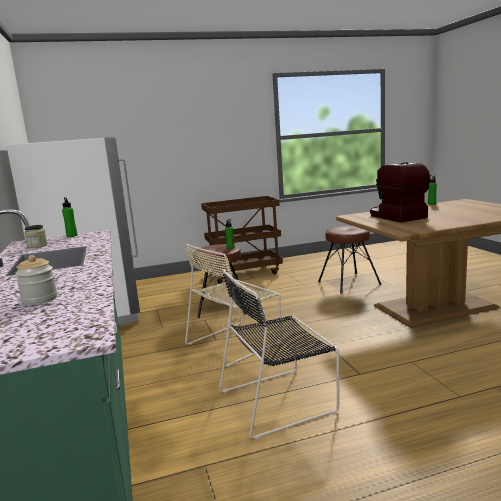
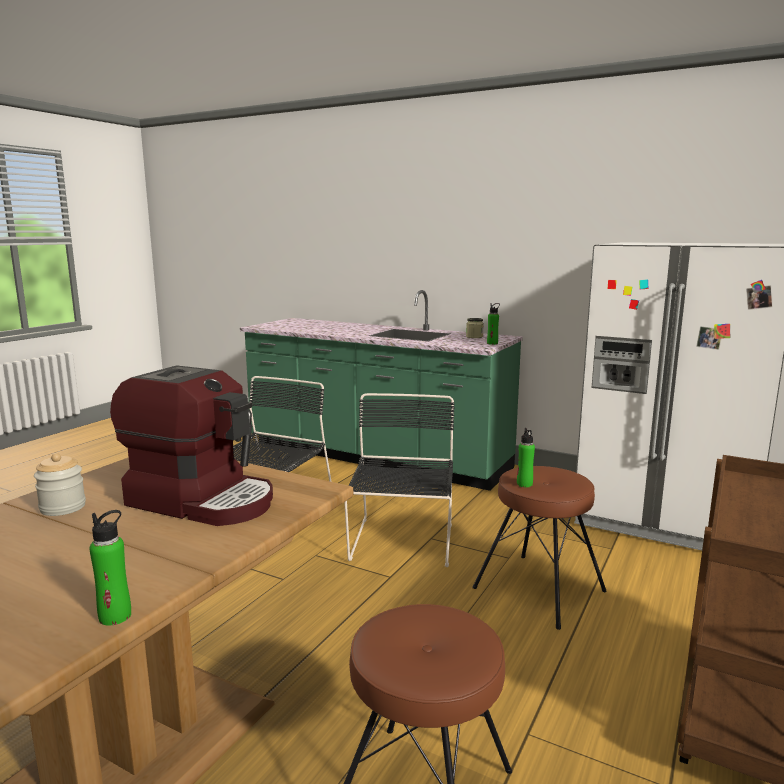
camera: 135 degrees right, 0 degrees up
jar [15,255,57,305] -> jar moved to [34,453,86,516]
beige chair [185,244,282,367] -> black chair [344,393,455,567]

